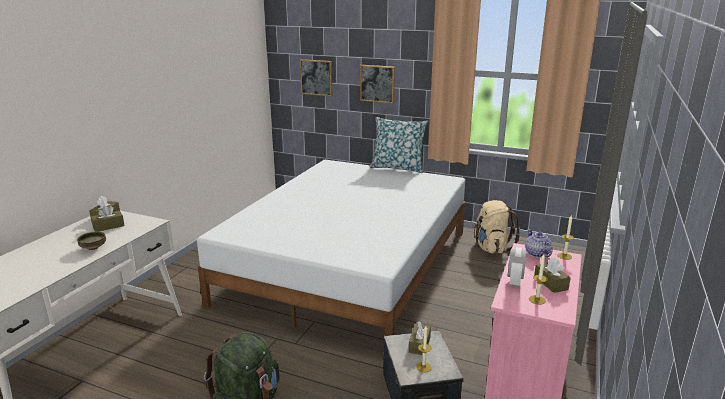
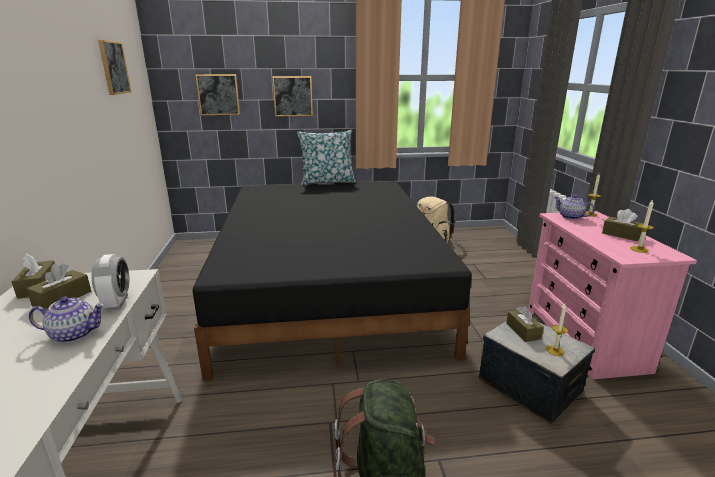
camera: 30 degrees left, 0 degrees up
bowl [77,231,106,250] -> teapot [29,297,105,343]
white bed [197,160,465,336] -> black bed [193,181,472,380]
alarm clock [508,247,527,287] -> alarm clock moved to [91,254,129,310]
none -> picture [98,40,131,95]

